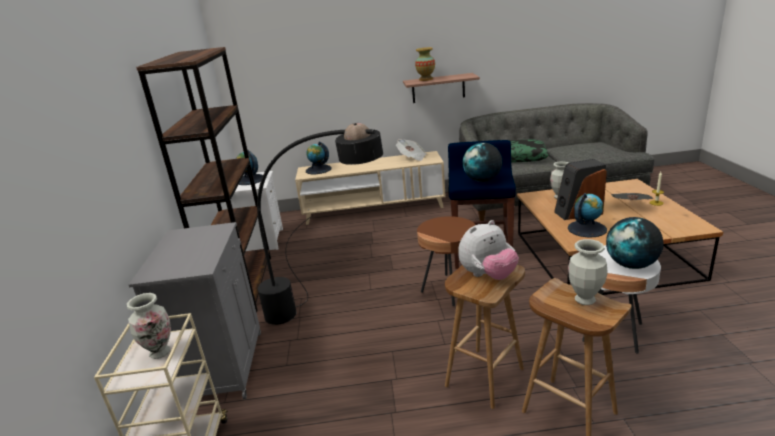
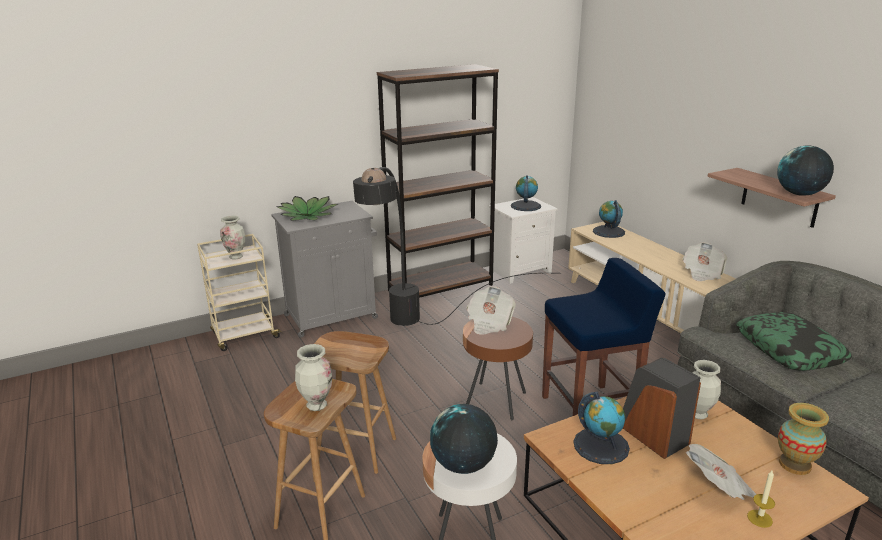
camera: 65 degrees right, 0 degrees up
vase [415,47,435,81] -> vase moved to [778,403,829,475]
plush toy [458,220,519,280] -> none
globe [463,142,502,182] -> globe moved to [777,146,834,196]
none -> potted plant [277,196,338,221]
none -> newspaper [467,286,516,335]

